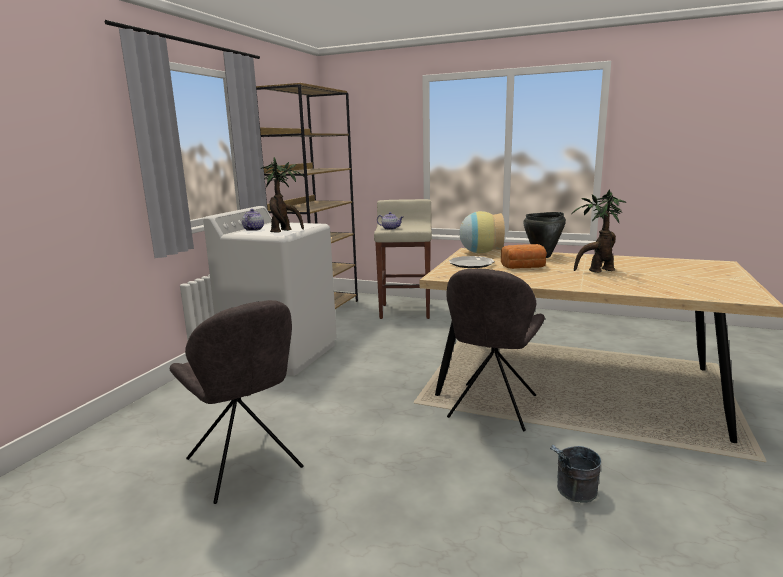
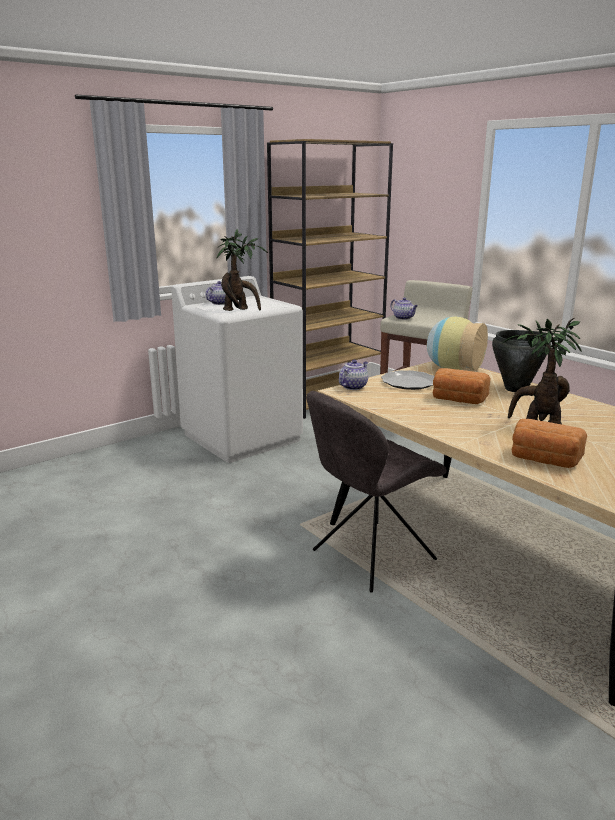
camera: 30 degrees right, 5 degrees up
grey chair [170,300,304,504] -> none
grey bucket [550,445,601,503] -> none
none -> teapot [339,360,368,390]
none -> bread [512,419,587,468]

